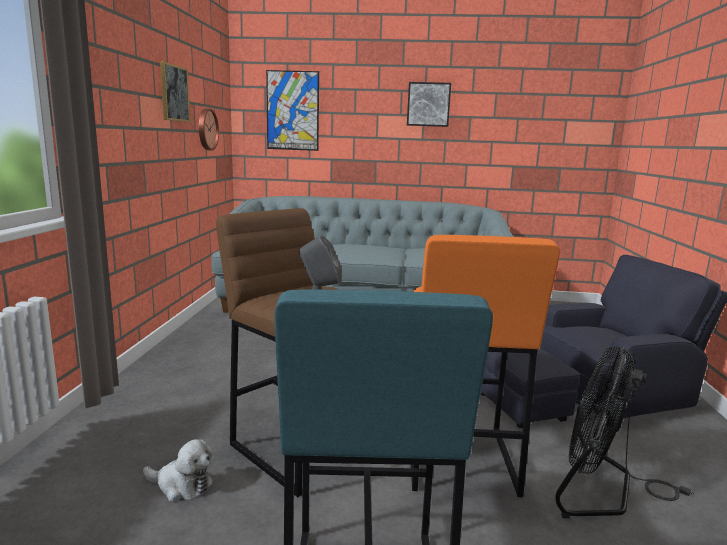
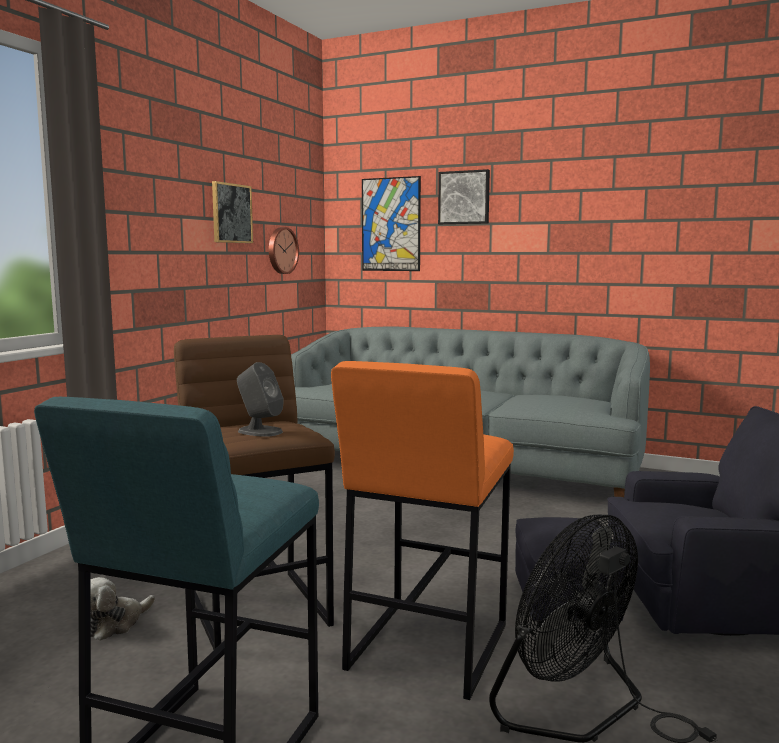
camera: 20 degrees right, 5 degrees down
plush toy [143,439,213,502] -> plush toy turned 90 degrees clockwise [91,577,155,641]
picture [407,82,451,127] -> picture moved to [438,169,490,224]

